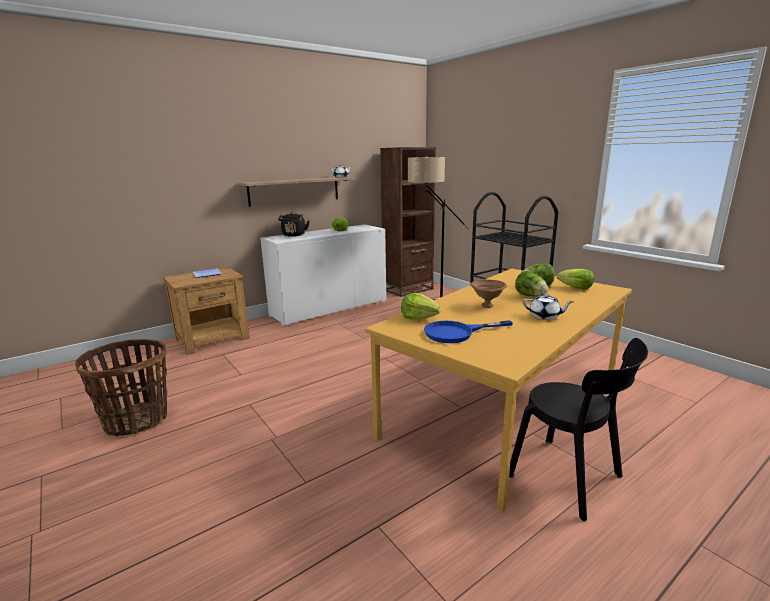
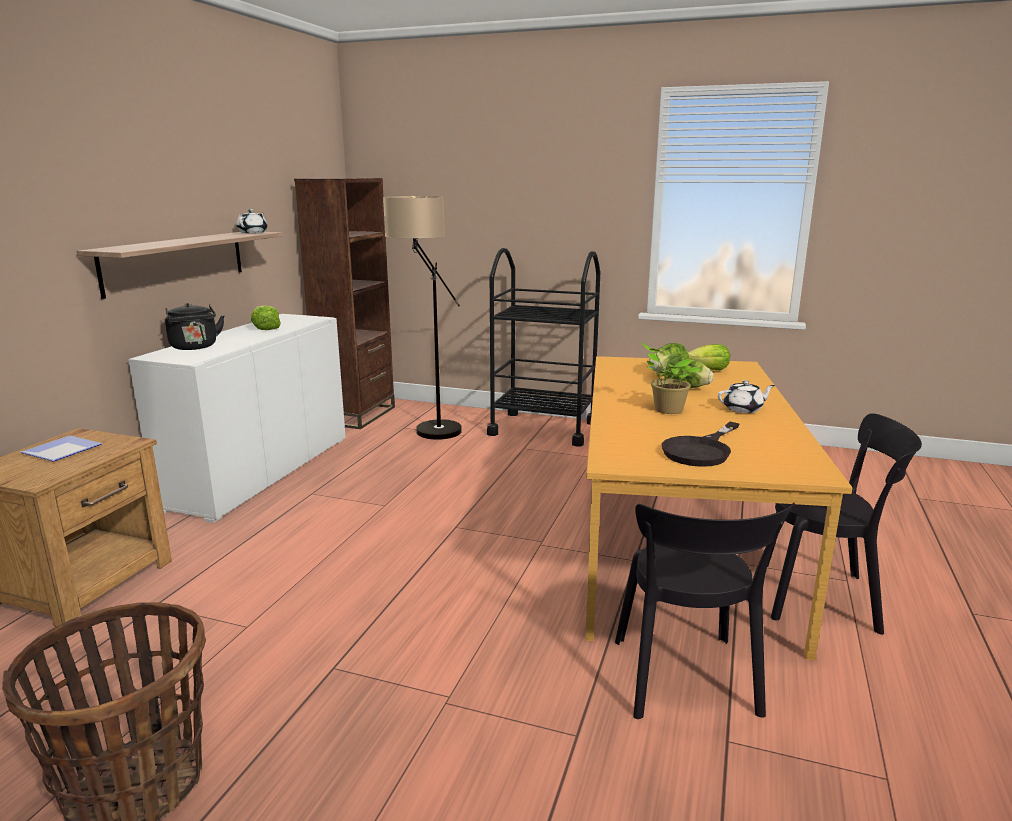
camera: 35 degrees left, 0 degrees up
lettuce [401,293,441,320] -> none
blue frying pan [424,320,513,343] -> black frying pan [662,422,739,467]
brown bowl [470,280,507,308] -> potted plant [641,343,701,414]
none -> black chair [615,503,795,719]

